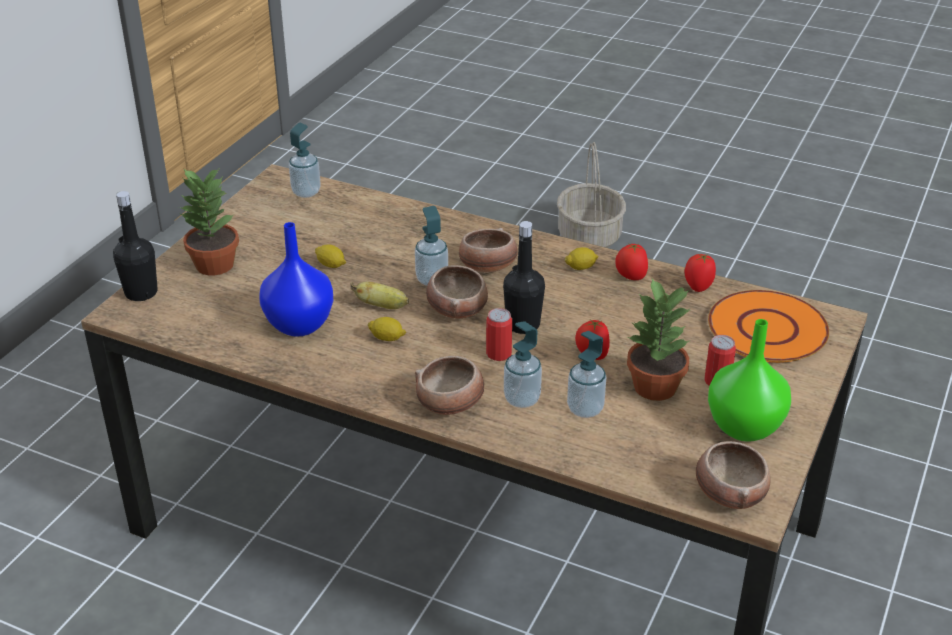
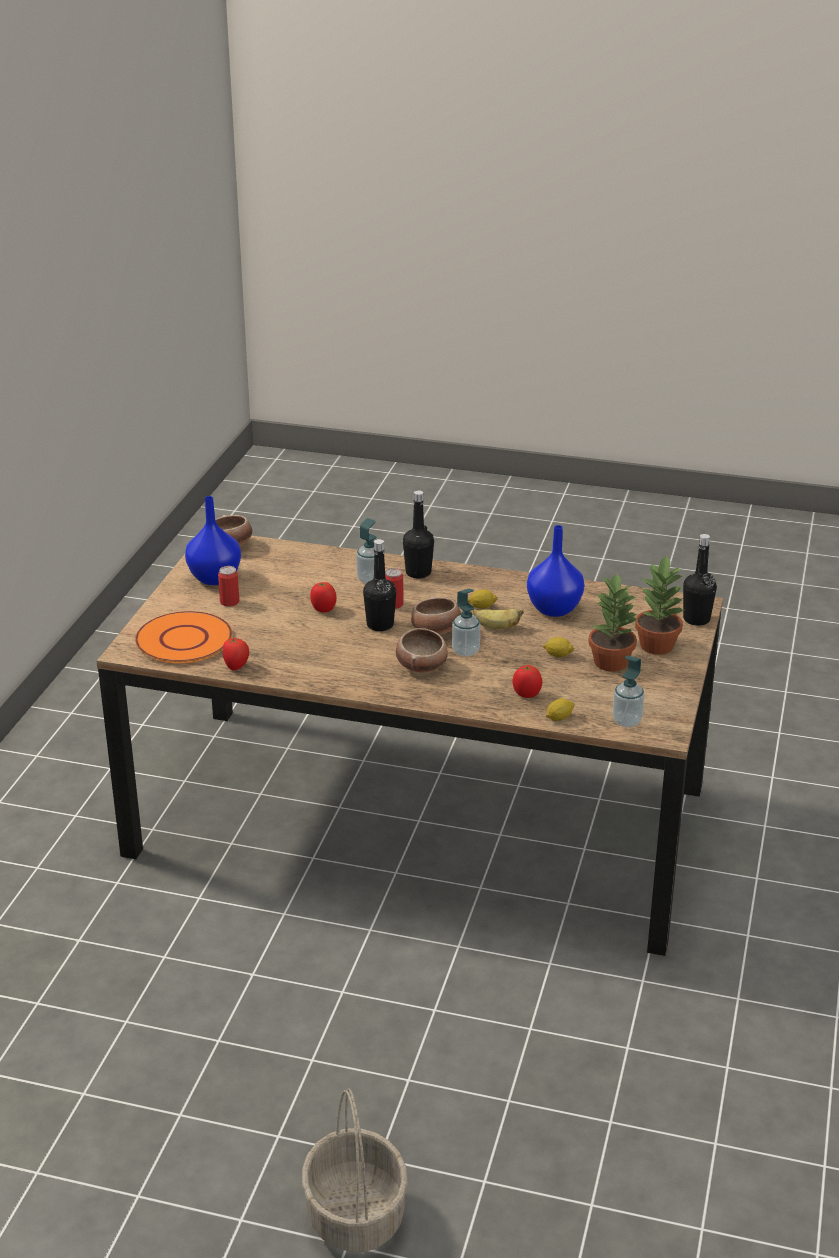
camera: 170 degrees right, 5 degrees down
bowl [415,356,484,415] -> black bottle [403,490,434,579]
lemon [564,247,598,270] -> lemon moved to [546,698,575,721]
soap dispenser [567,331,606,418] -> none
tomato [615,244,648,280] -> tomato moved to [512,665,543,698]
potted plant [627,278,691,401] -> potted plant moved to [588,573,639,671]
green vase [708,319,791,442] -> blue vase [185,496,241,585]

